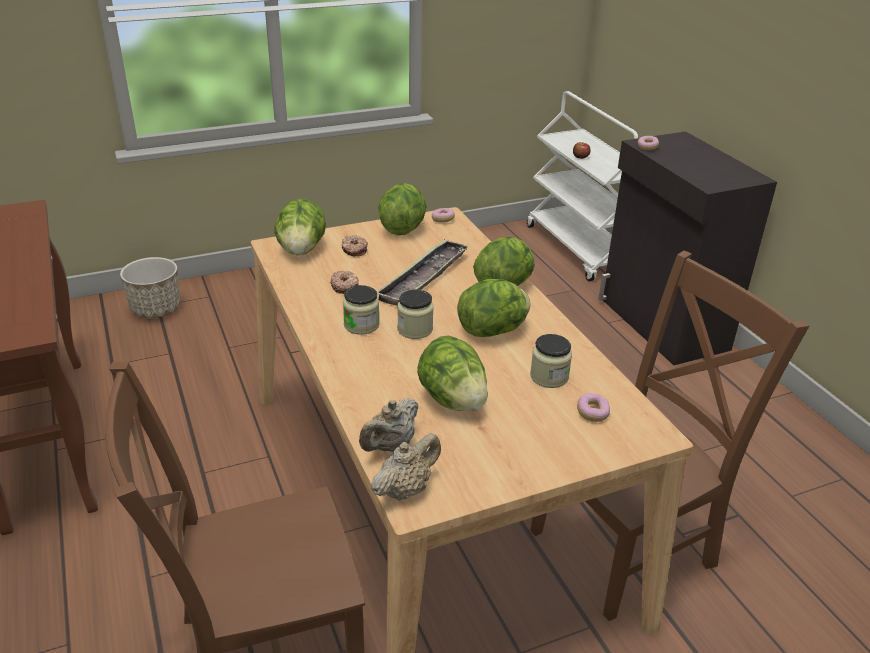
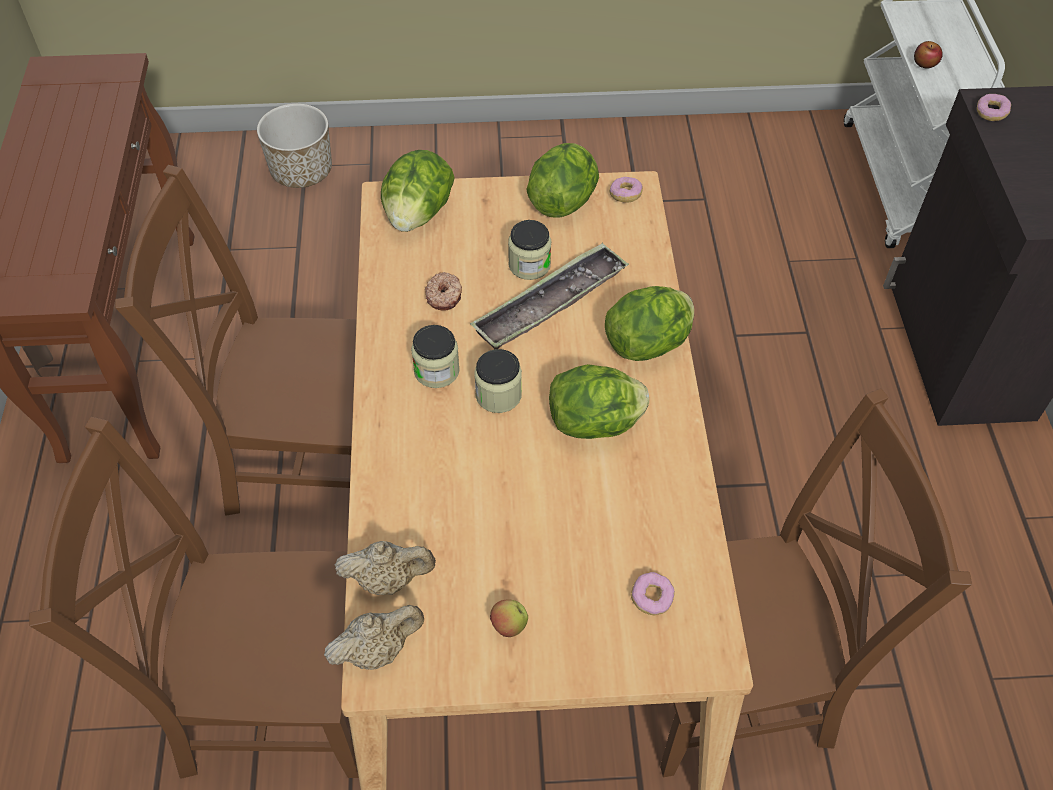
camera: 20 degrees right, 20 degrees up
donut [342,235,368,257] -> none
beige teapot [359,398,418,452] -> beige teapot turned 150 degrees counterclockwise [335,541,436,595]
lettuce [417,336,488,411] -> none
jar [530,334,572,388] -> jar moved to [508,220,551,280]
none -> brown chair [115,165,357,516]
none -> apple [490,600,528,637]

